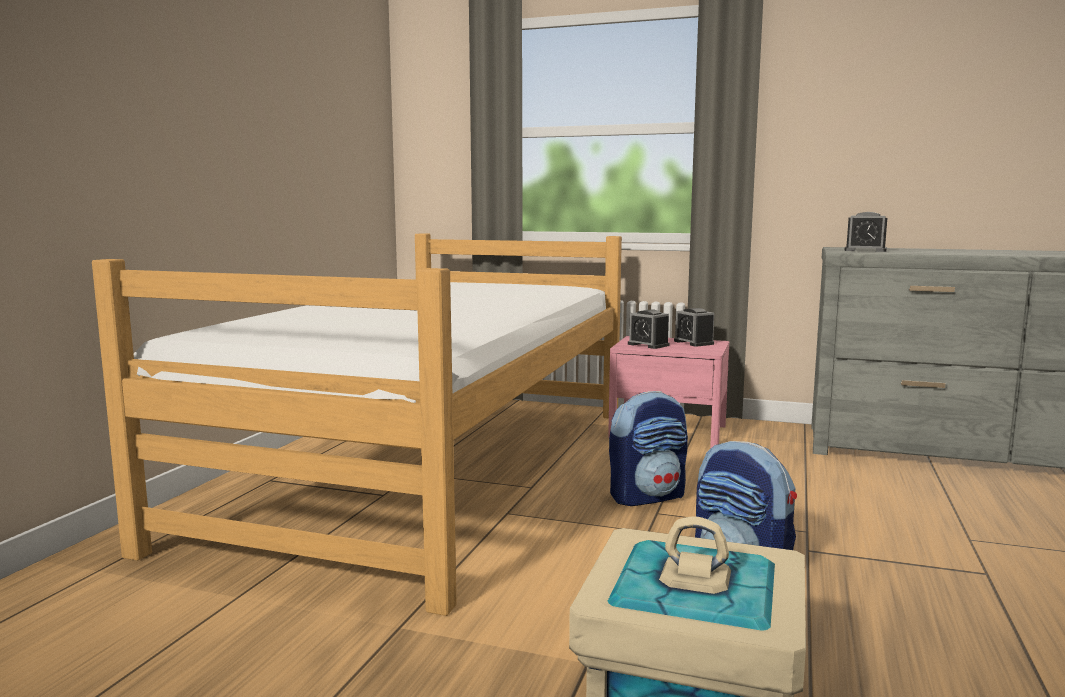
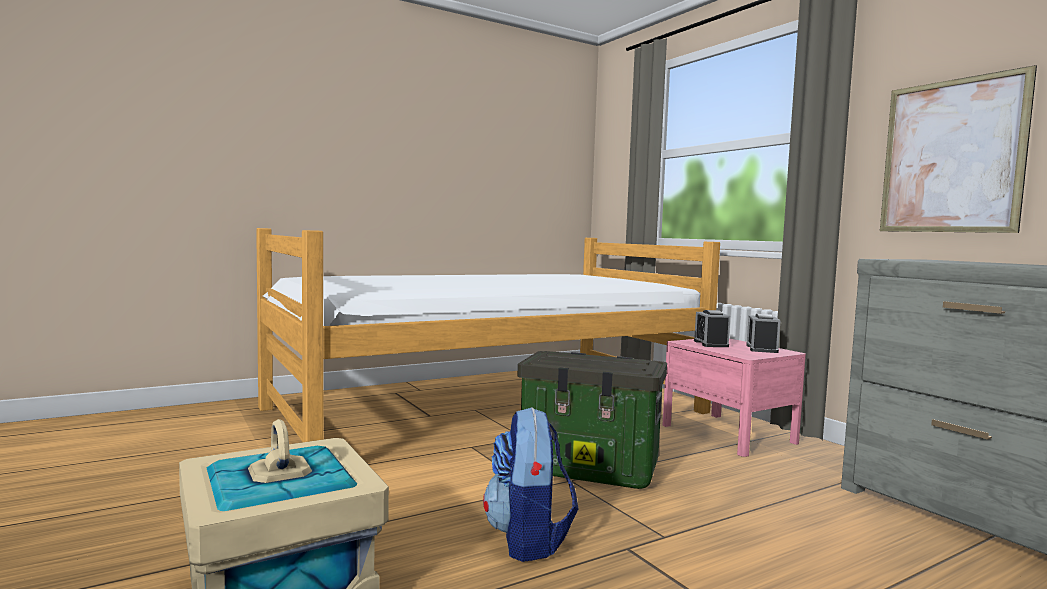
camera: 40 degrees right, 5 degrees down
backpack [609,391,688,506] -> storage box [517,351,667,489]
alarm clock [844,212,887,252] -> none
none -> picture [880,65,1037,233]

